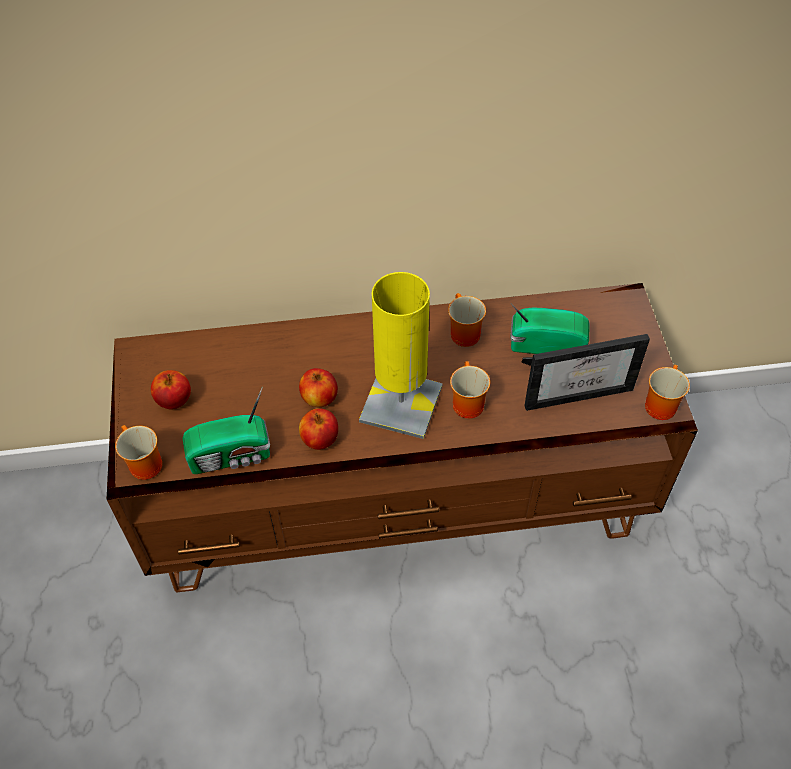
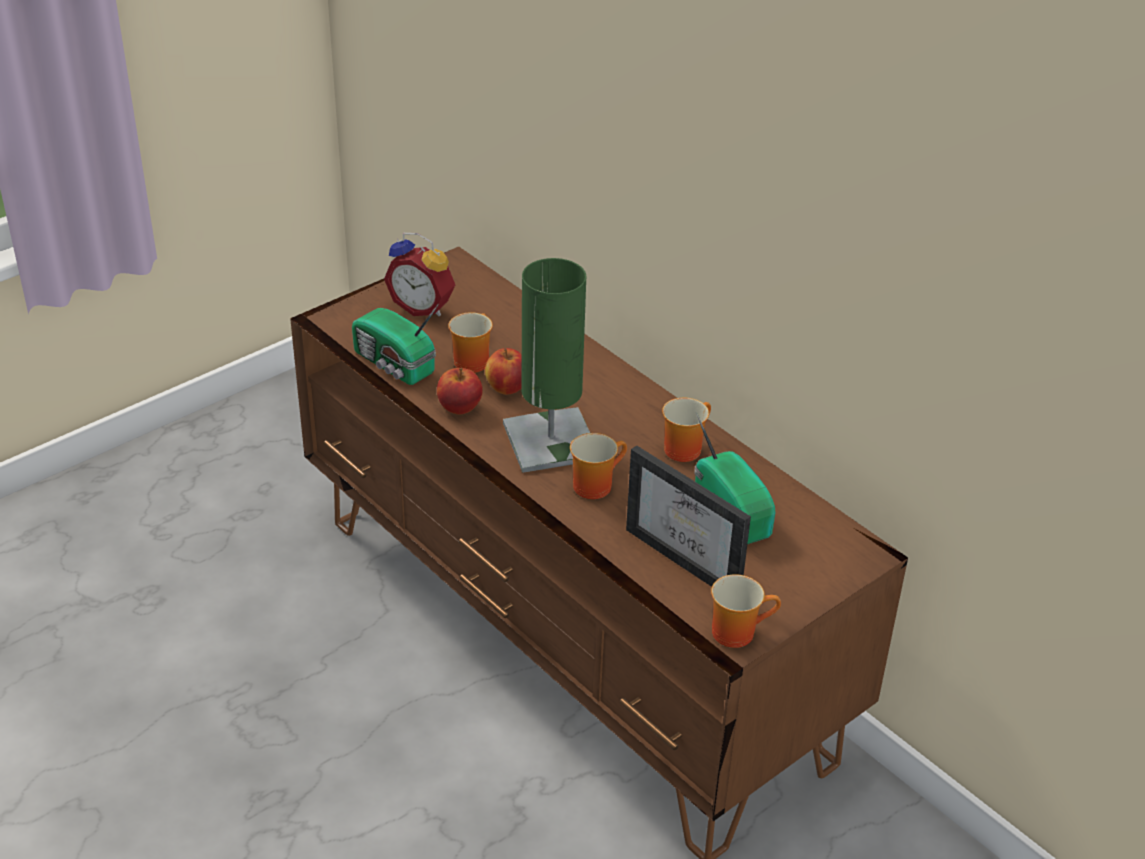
camera: 55 degrees right, 15 degrees down
mug [115,425,162,480] -> mug moved to [448,313,493,373]
apple [151,370,191,410] -> alarm clock [384,233,455,316]
yellow table lamp [359,272,442,439] -> green table lamp [503,258,590,473]

